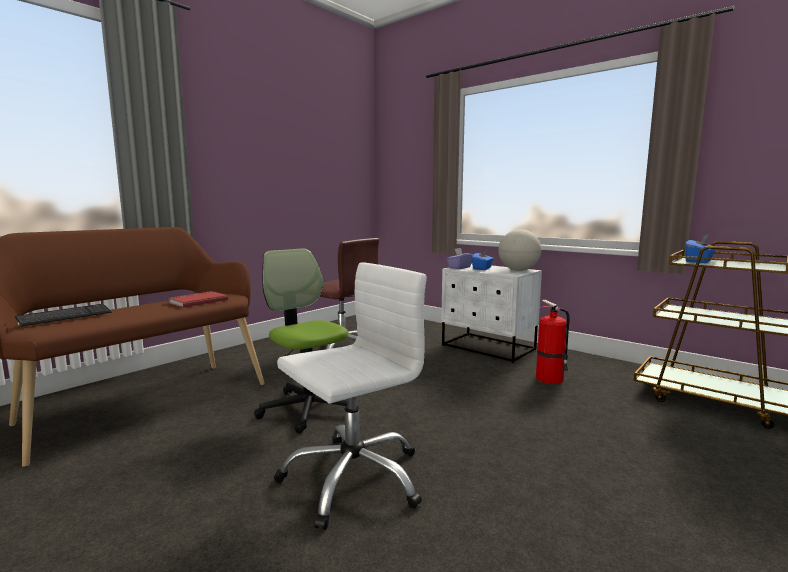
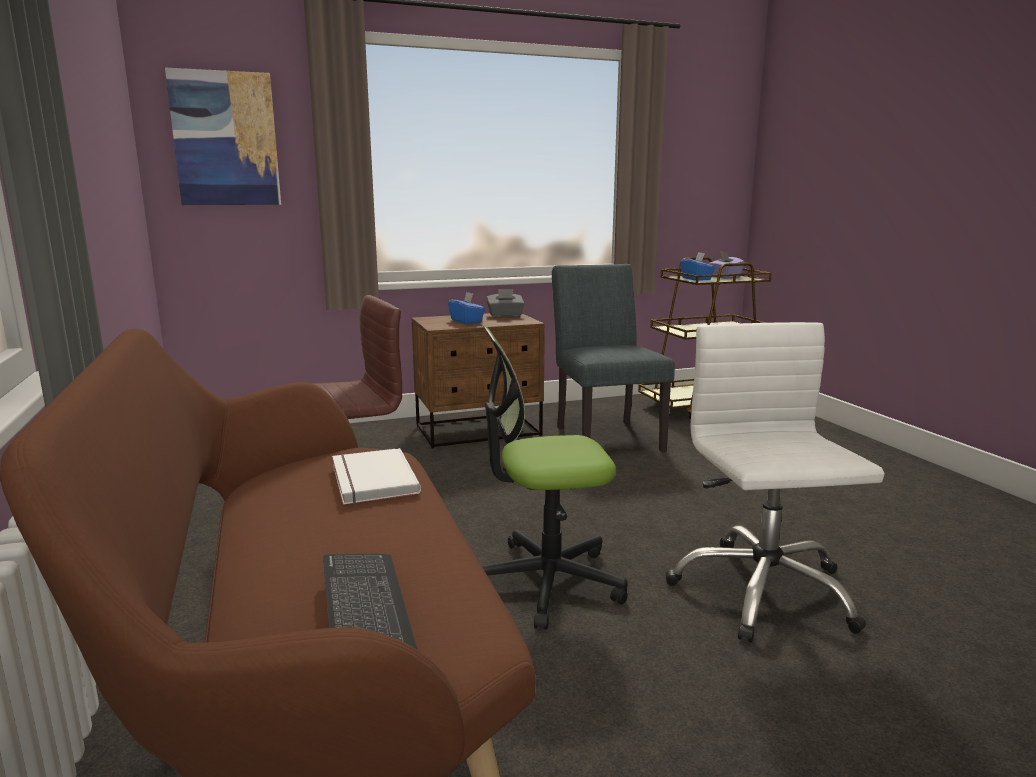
camera: 60 degrees left, 5 degrees up
red book [168,291,228,307] -> white book [332,448,421,504]
white nightstand [441,264,542,363] -> brown nightstand [412,313,545,449]
purple tissue box [447,248,473,269] -> purple tissue box moved to [708,251,744,279]
globe [498,229,541,271] -> grey tissue box [486,289,524,318]
fire extinguisher [536,300,570,384] -> grey chair [552,264,675,452]
none -> picture [165,68,281,205]

